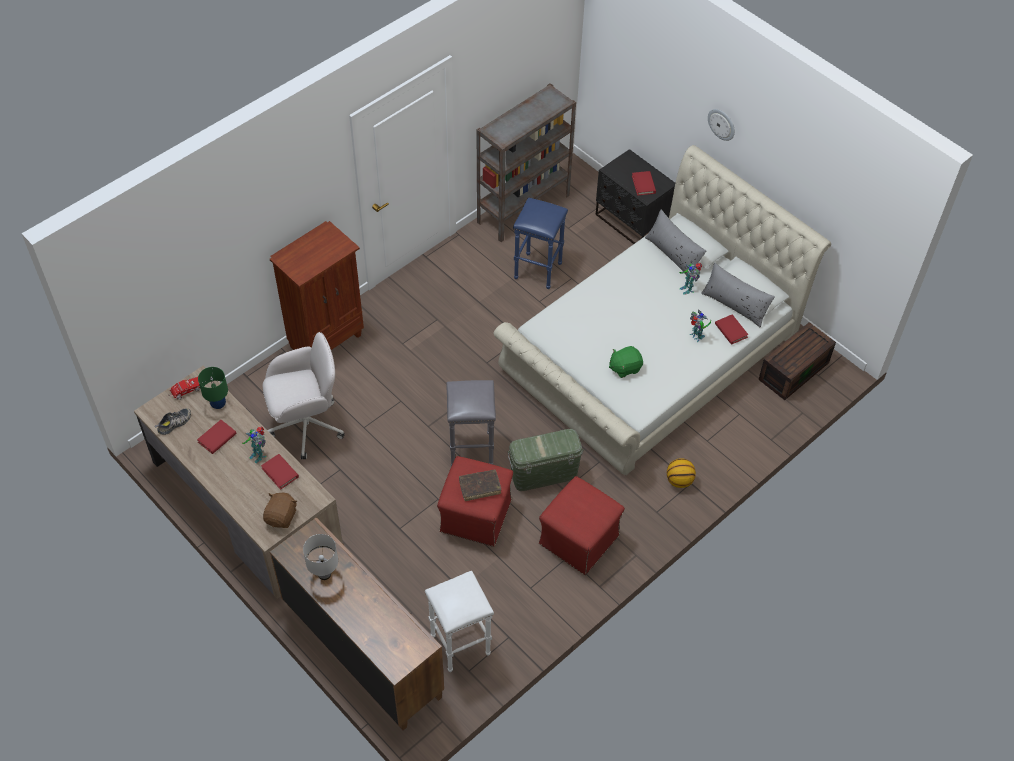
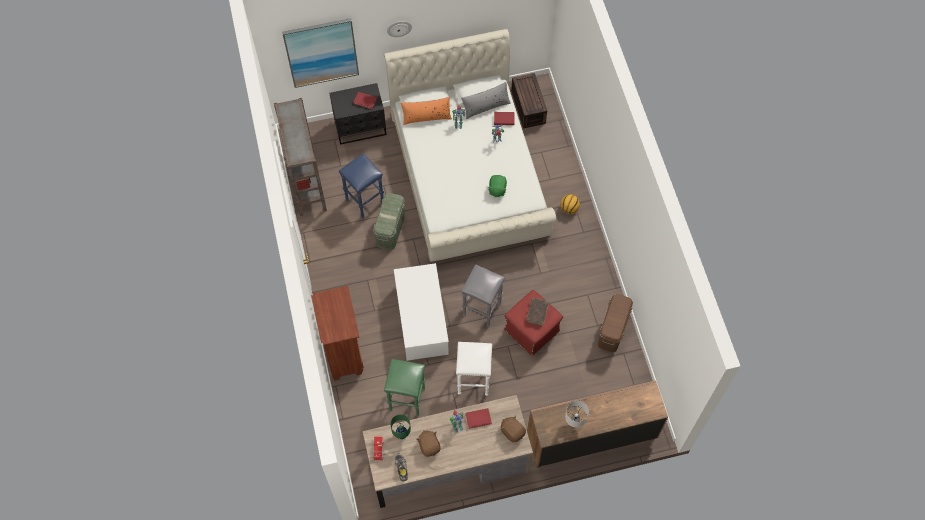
camera: 60 degrees left, 10 degrees up
red book [197,420,237,454] -> brown plush toy [417,430,440,457]
white office chair [263,332,345,459] -> green stool [384,359,425,416]
white stool [425,571,494,672] -> white stool moved to [456,342,492,396]
green storage box [507,429,584,491] -> green storage box moved to [373,193,405,250]
red ottoman [539,476,625,575] -> none
grey pillow [645,210,706,279] -> orange pillow [401,97,452,125]
none -> picture [282,18,359,88]
none -> white coffee table [394,263,449,361]
none -> brown storage box [598,294,633,352]

